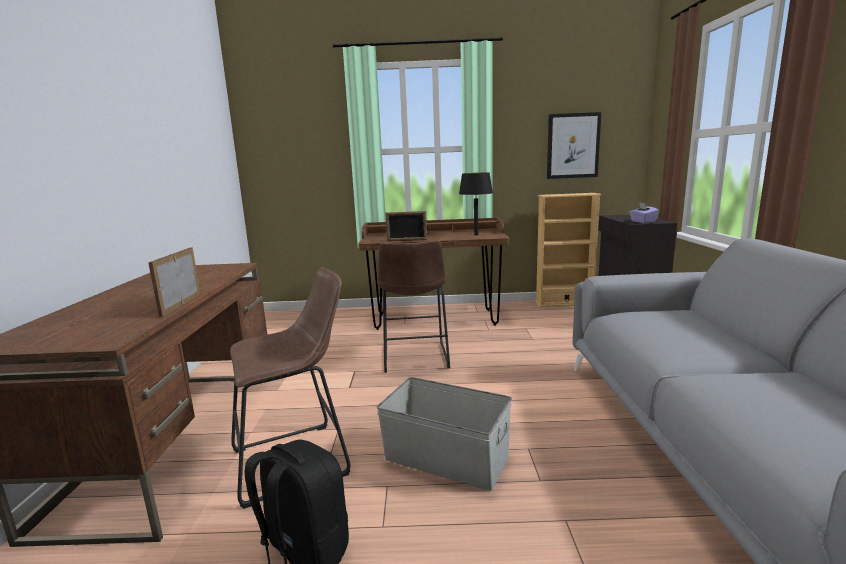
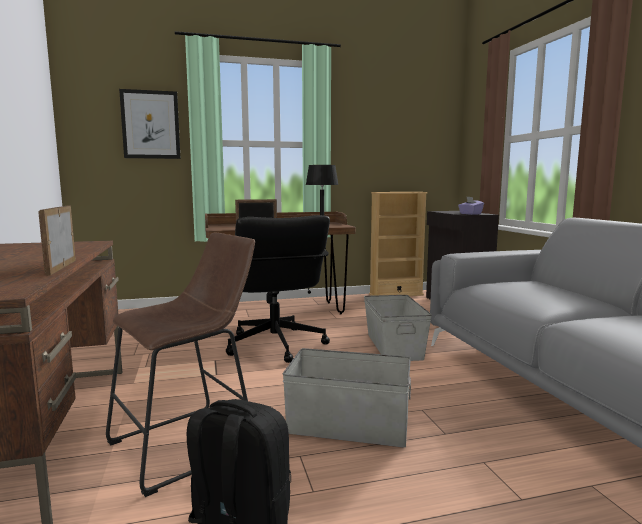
camera: 15 degrees left, 5 degrees down
brown stool [377,240,450,373] -> black office chair [226,215,330,363]
picture [547,112,601,179] -> picture moved to [119,89,181,159]
none -> grey storage box [364,295,432,361]

